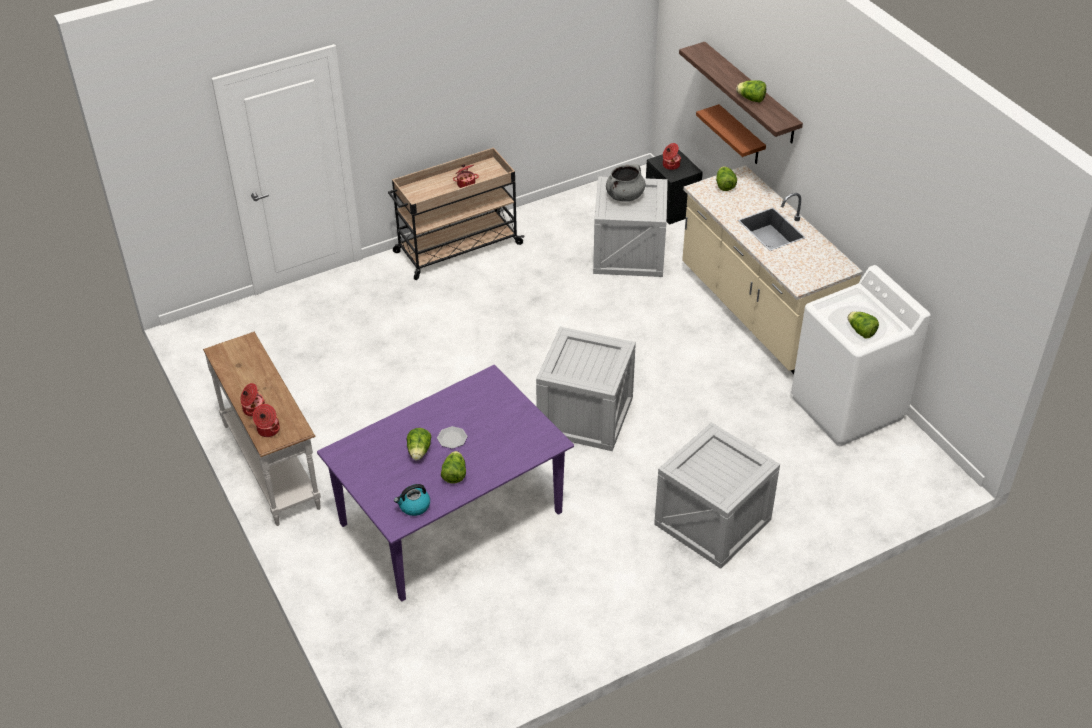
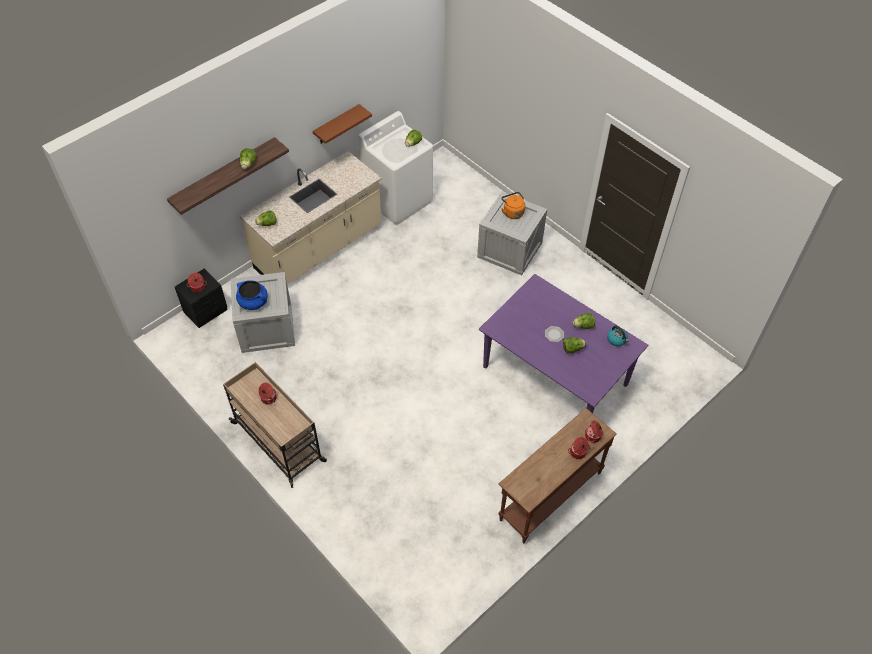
camera: 105 degrees left, 10 degrees up
white console table [203,332,321,526] -> brown console table [498,408,617,543]
crate [536,327,636,451] -> none
grey cooking pot [606,164,646,202] -> blue cooking pot [236,280,268,310]
brown shelf [696,104,766,164] -> brown shelf moved to [313,104,372,144]
none -> orange kettle [501,192,525,219]

